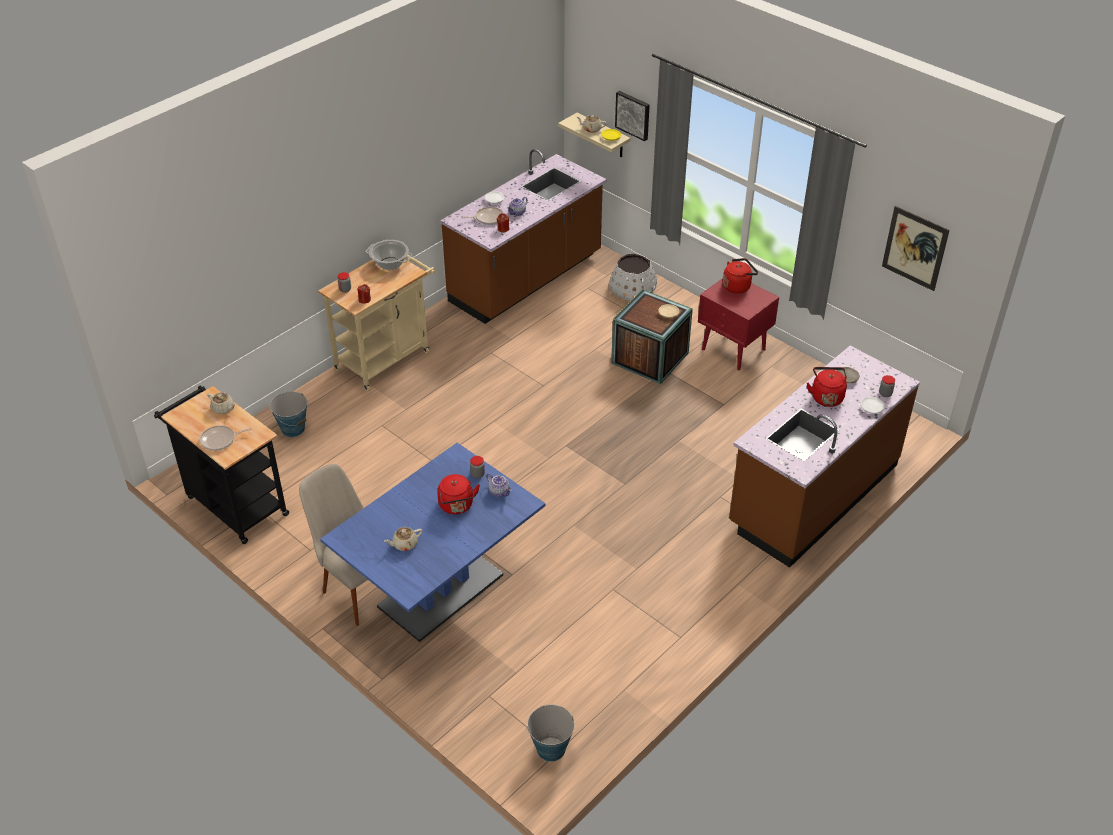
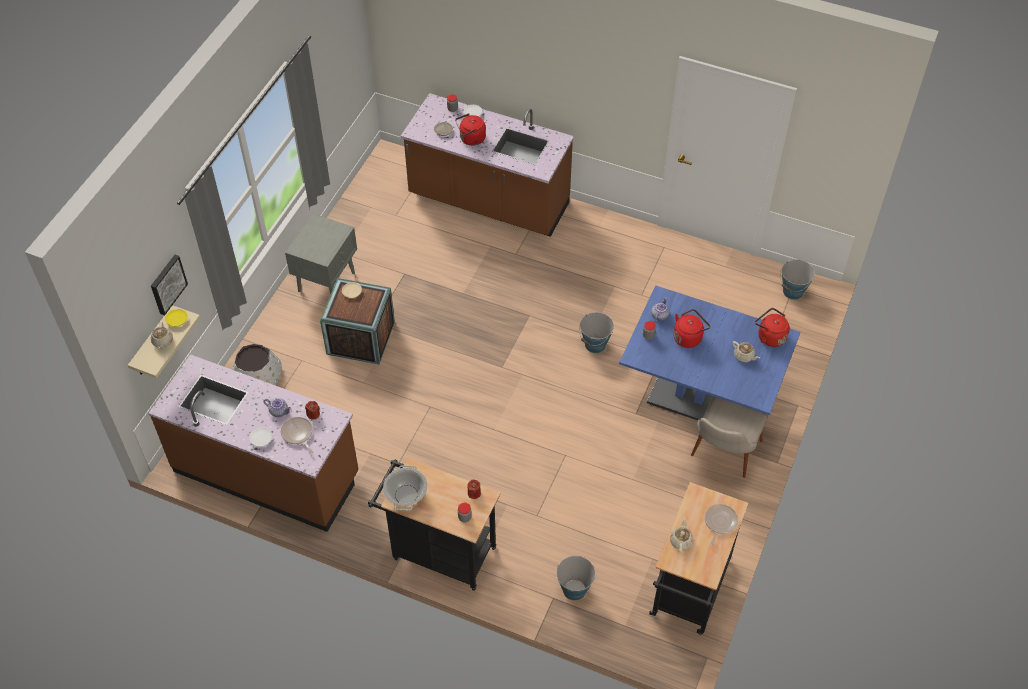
camera: 110 degrees left, 10 degrees up
frying pan [200,425,252,451] -> frying pan turned 120 degrees counterclockwise [705,504,738,546]
beige cart [318,255,435,391] -> black cart [368,458,501,591]
red nightstand [698,278,779,370] -> grey nightstand [285,214,357,294]
red kettle [723,258,758,294] -> red kettle moved to [755,308,790,347]
picture [882,206,950,291] -> none
none -> bucket [579,312,614,353]

